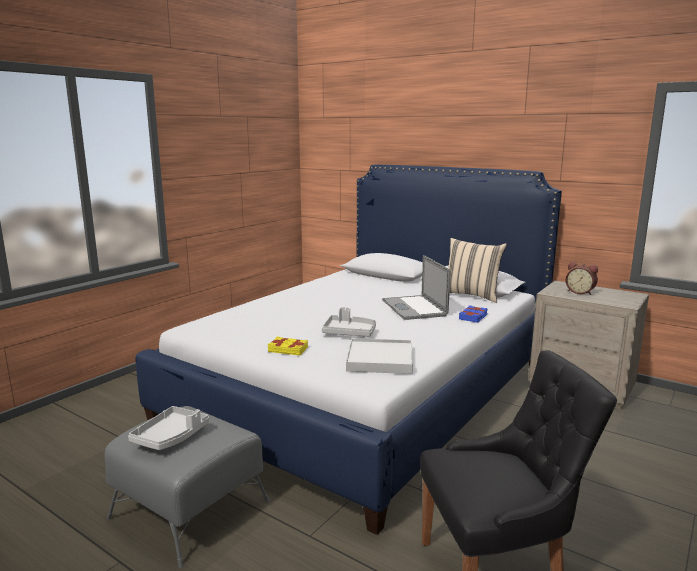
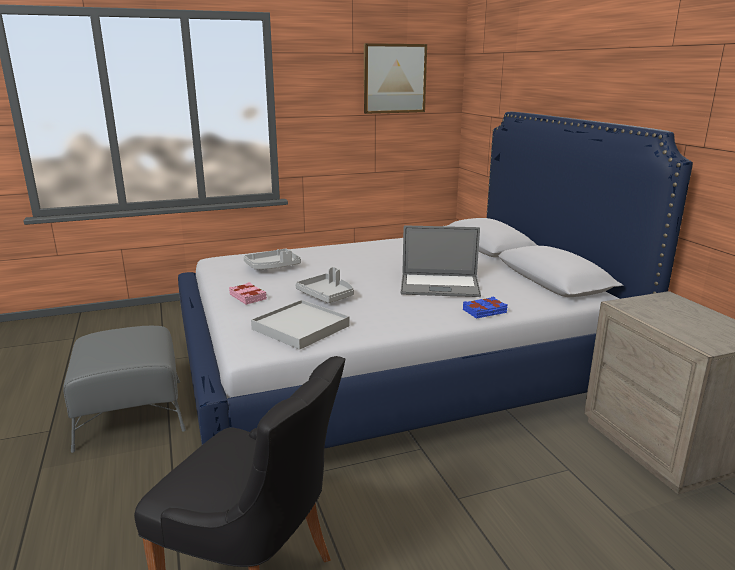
camera: 35 degrees right, 5 degrees up
grey tray [128,406,209,450] -> grey tray moved to [243,249,301,269]
yellow book [268,336,308,356] -> pink book [229,282,267,305]
laptop [382,255,451,320] -> laptop turned 105 degrees counterclockwise [401,225,481,297]
beige pillow [448,238,507,303] -> none
alarm clock [566,262,598,295] -> none
none -> picture [364,43,427,114]

